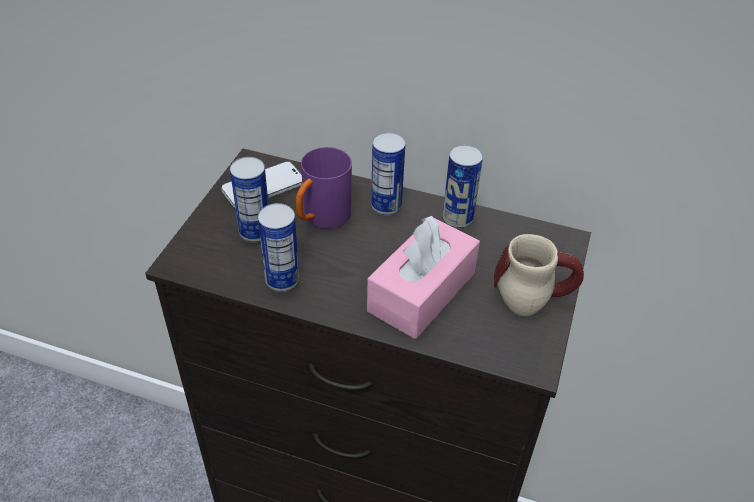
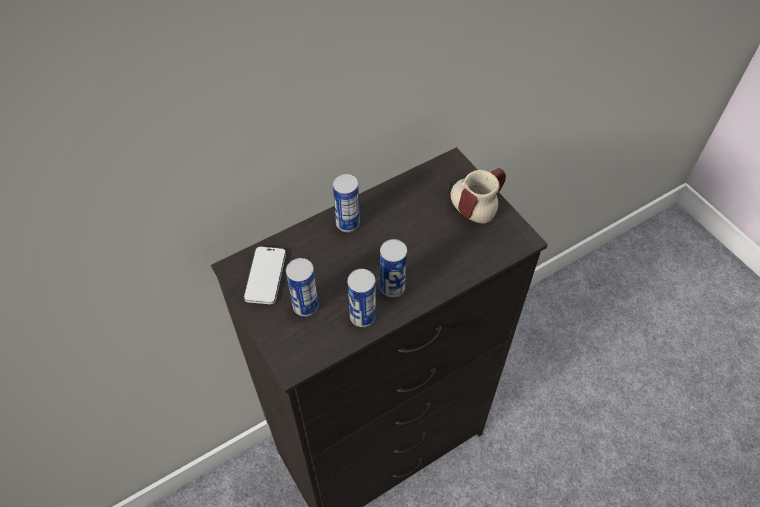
camera: 50 degrees left, 10 degrees up
purple mug [295,147,352,228] -> none
pink tissue box [367,216,480,339] -> none
can [442,145,483,229] -> can moved to [380,239,407,298]

